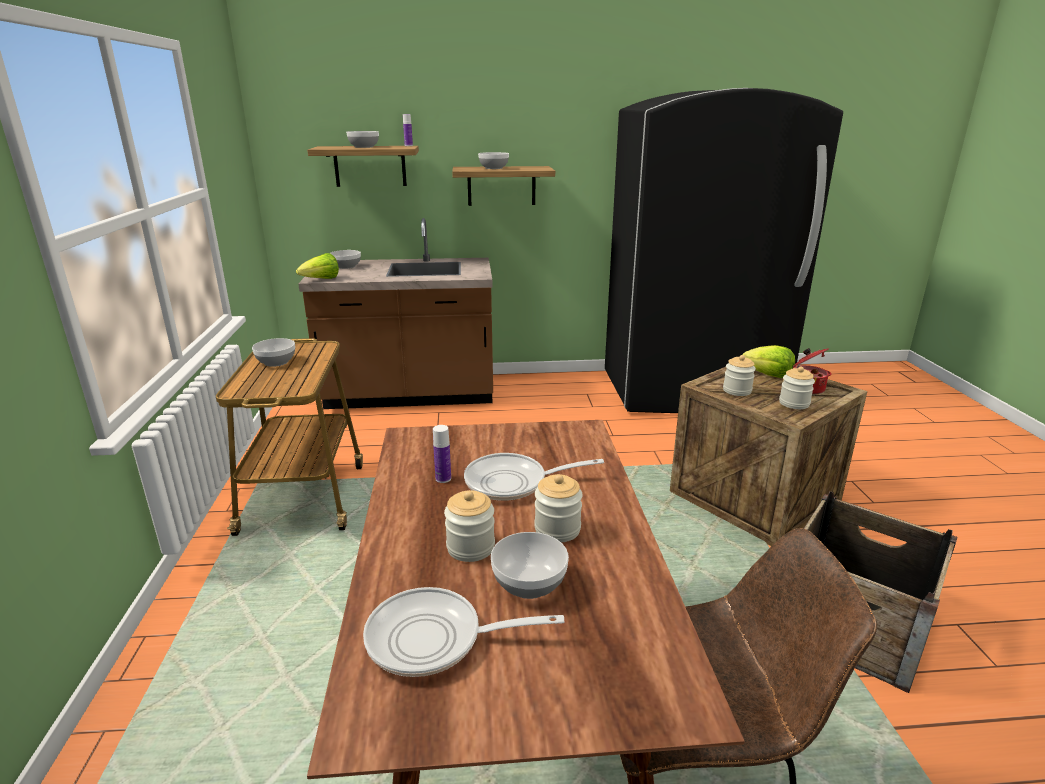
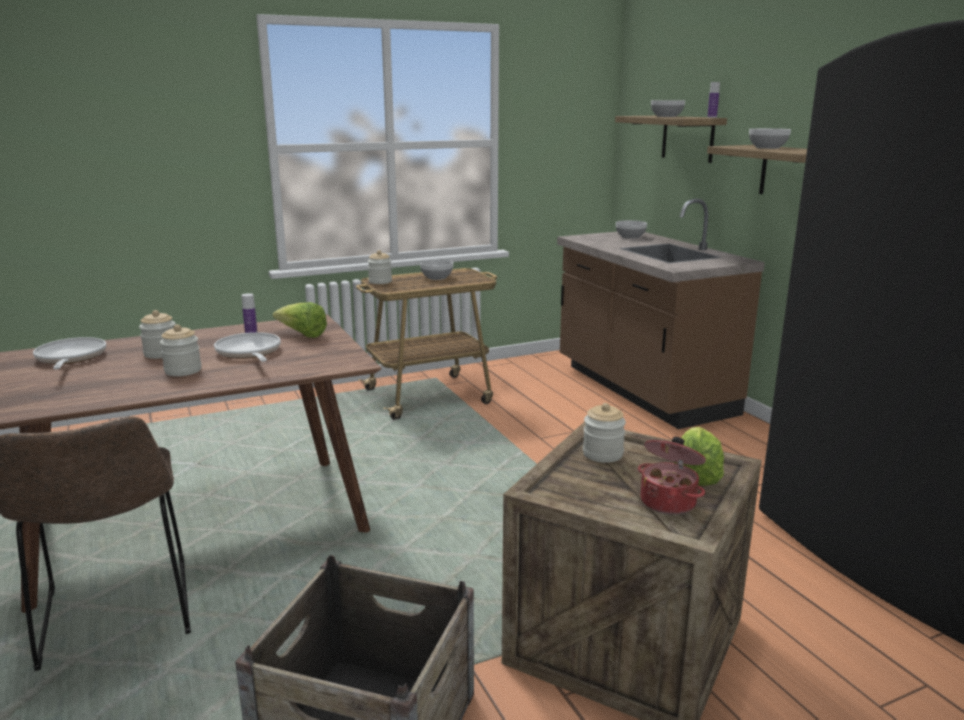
camera: 70 degrees right, 5 degrees down
lettuce [296,253,339,279] -> lettuce moved to [273,302,327,338]
bowl [491,532,569,599] -> none
jar [779,366,815,409] -> jar moved to [368,250,392,284]

